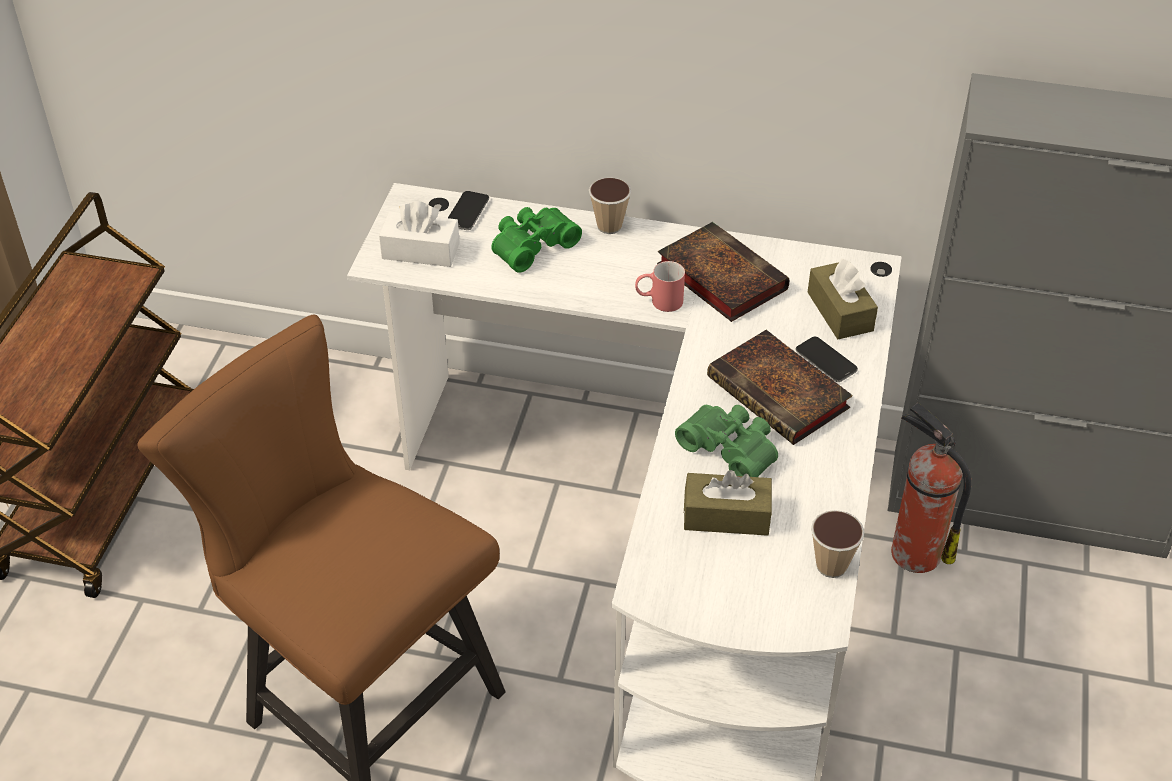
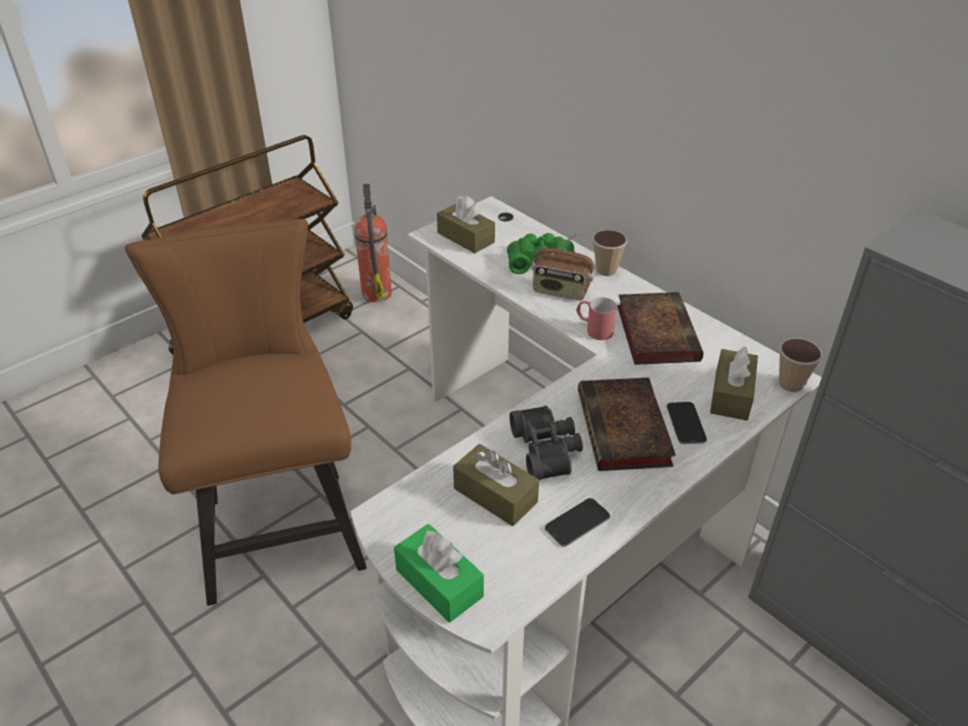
camera: 35 degrees right, 5 degrees down
white tissue box [379,201,460,267] -> brown tissue box [437,196,495,253]
phone [448,191,489,230] -> phone moved to [545,498,610,547]
green binoculars [675,405,778,477] -> black binoculars [509,406,583,480]
cup [811,510,865,578] -> cup moved to [779,338,823,392]
fire extinguisher [891,403,971,573] -> fire extinguisher moved to [354,184,392,302]
none -> green tissue box [394,524,484,623]
none -> radio [532,233,595,300]

